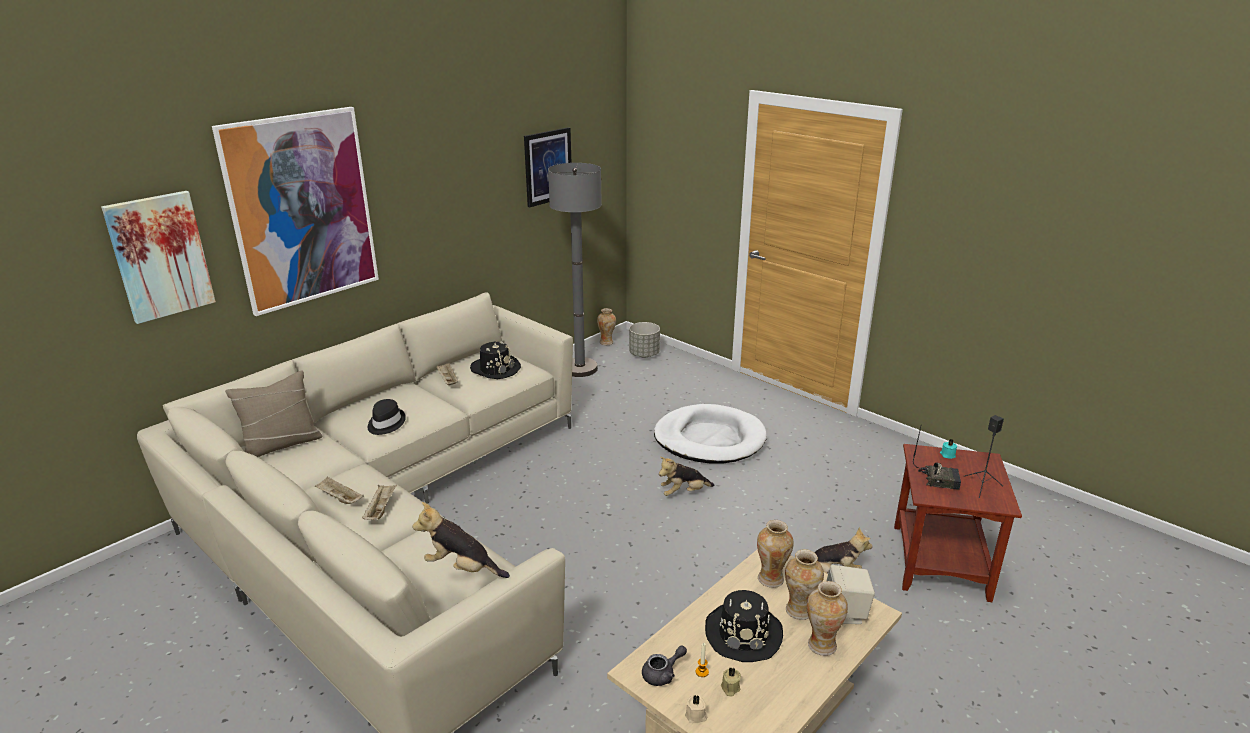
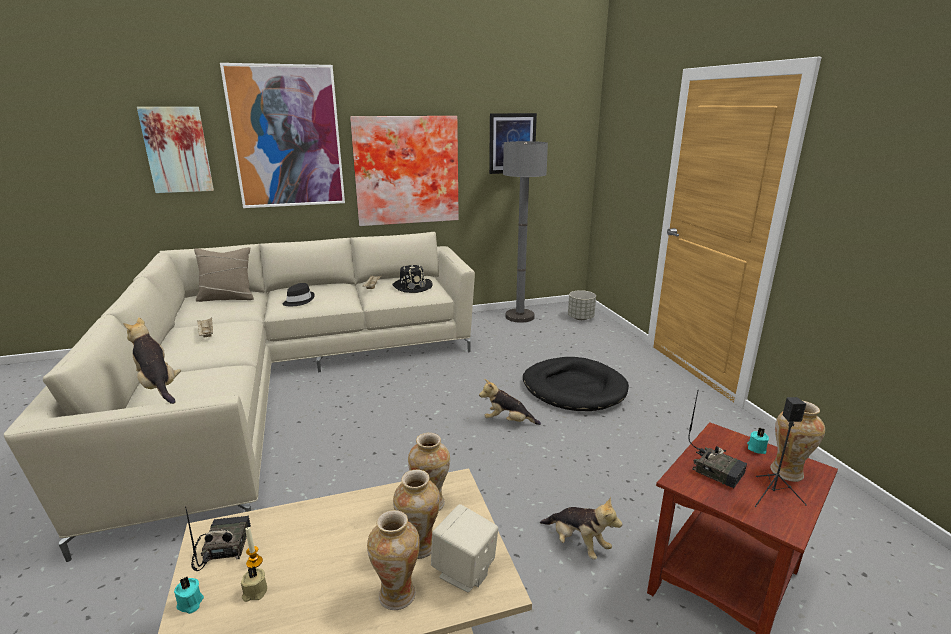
camera: 30 degrees right, 5 degrees down
beige tray [362,485,397,520] -> none
vase [597,308,616,345] -> vase moved to [770,401,825,482]
grey teapot [642,645,687,686] -> radio [185,506,251,571]
white dog bed [654,404,767,464] -> black dog bed [523,357,629,411]
beige candle [685,695,707,724] -> turquoise candle [174,577,204,614]
black hat [705,590,783,662] -> none
none -> picture [350,116,459,226]

